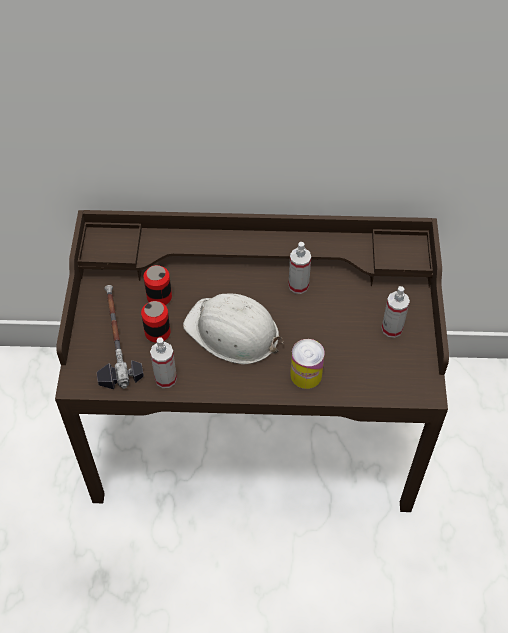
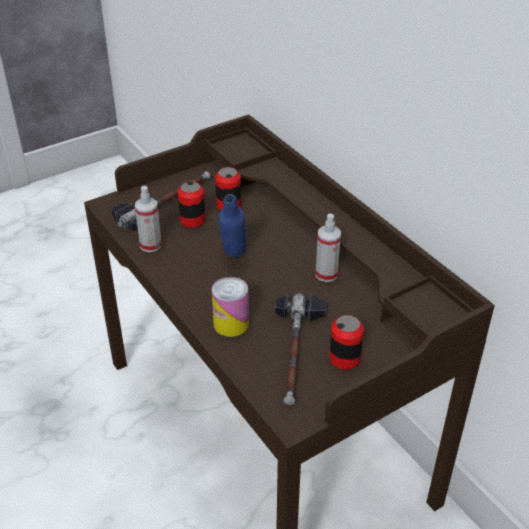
camera: 55 degrees right, 15 degrees down
white hard hat [183,293,284,364] -> blue bottle [219,194,246,258]
spray bottle [382,286,410,338] -> can [329,315,364,370]
none -> hammer [275,293,326,405]

